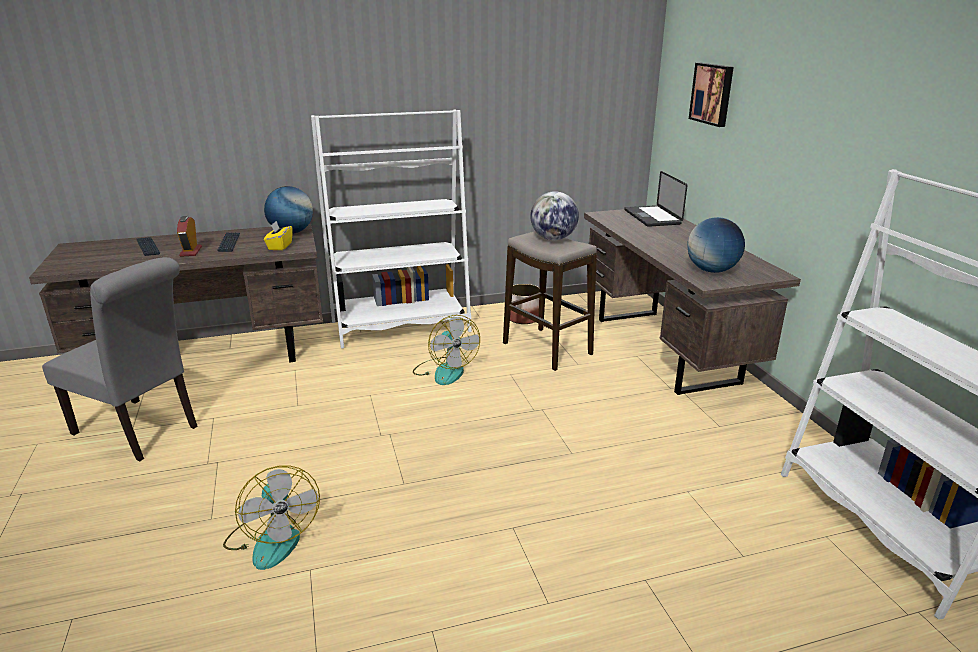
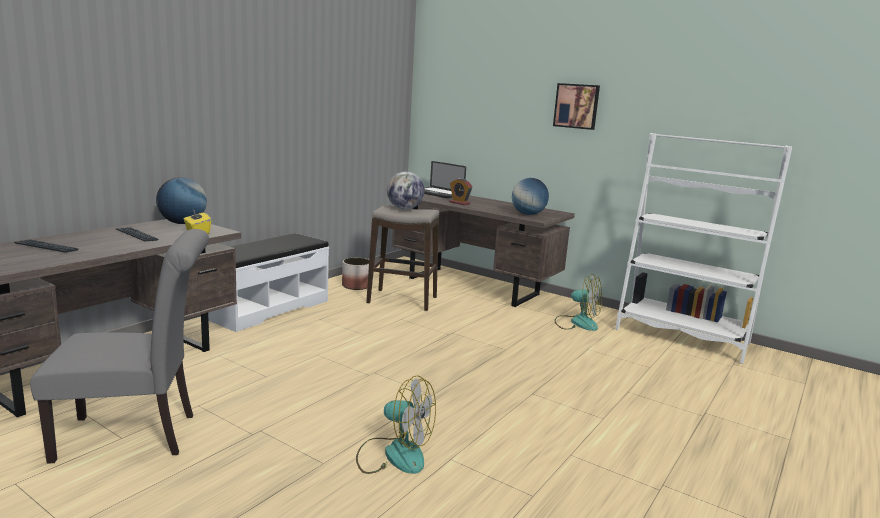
camera: 40 degrees left, 10 degrees down
alarm clock [177,216,202,257] -> alarm clock moved to [449,178,473,205]
white bookcase [311,110,472,349] -> white bench [208,233,329,332]
fan [413,315,480,385] -> fan moved to [555,274,602,331]
picture [689,63,734,127] -> picture moved to [553,83,600,130]

